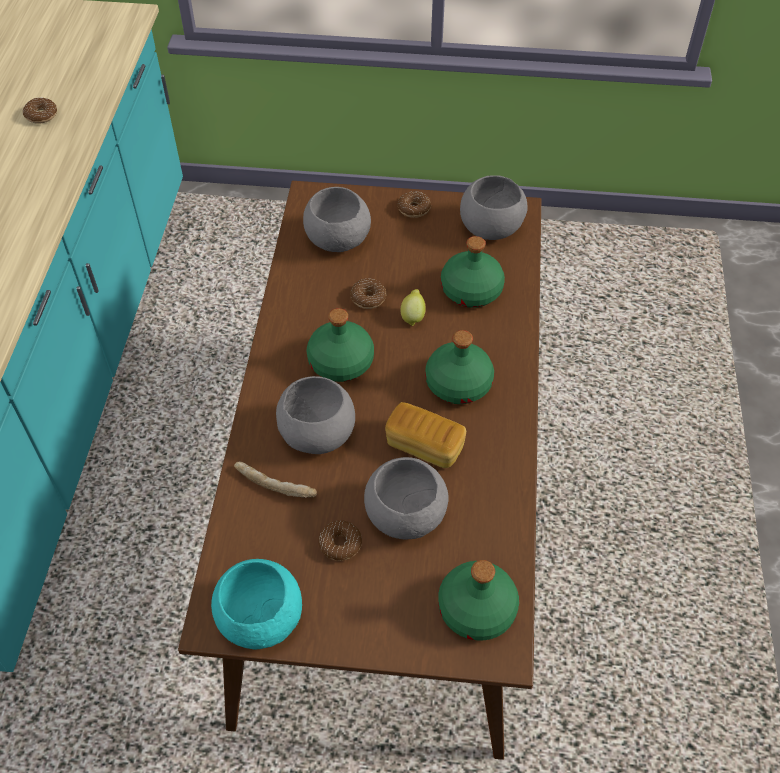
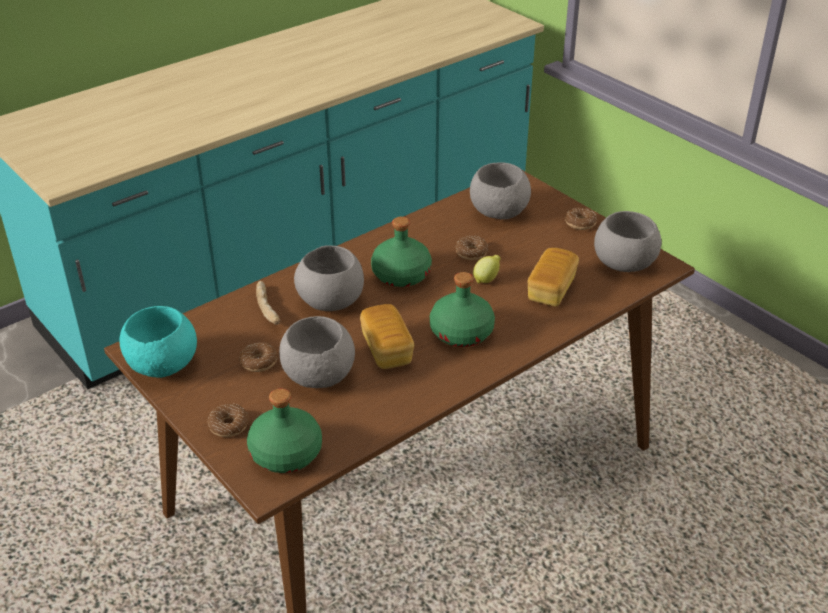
camera: 45 degrees right, 15 degrees down
donut [23,98,57,124] -> donut moved to [207,404,249,437]
green bottle [441,236,505,308] -> bread [528,248,579,307]

